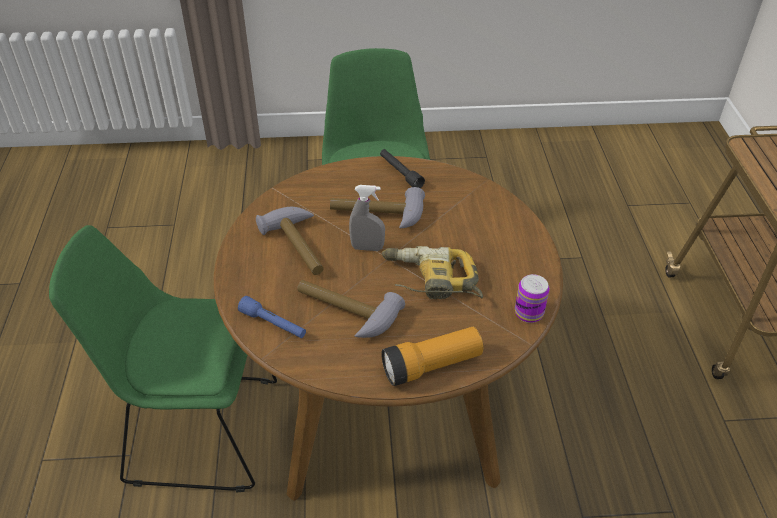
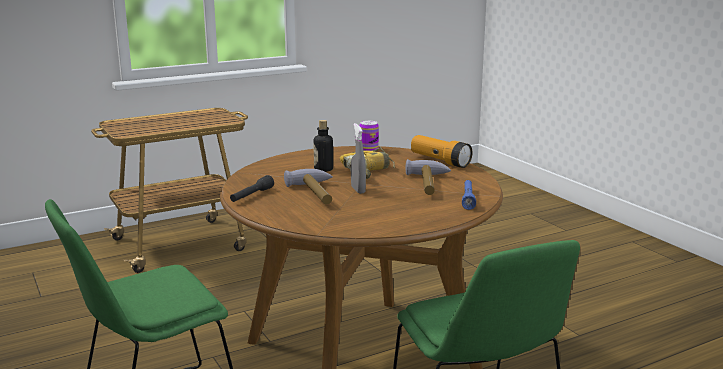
camera: 115 degrees left, 25 degrees down
hammer [256,207,324,275] -> none
none -> bottle [313,120,333,172]

